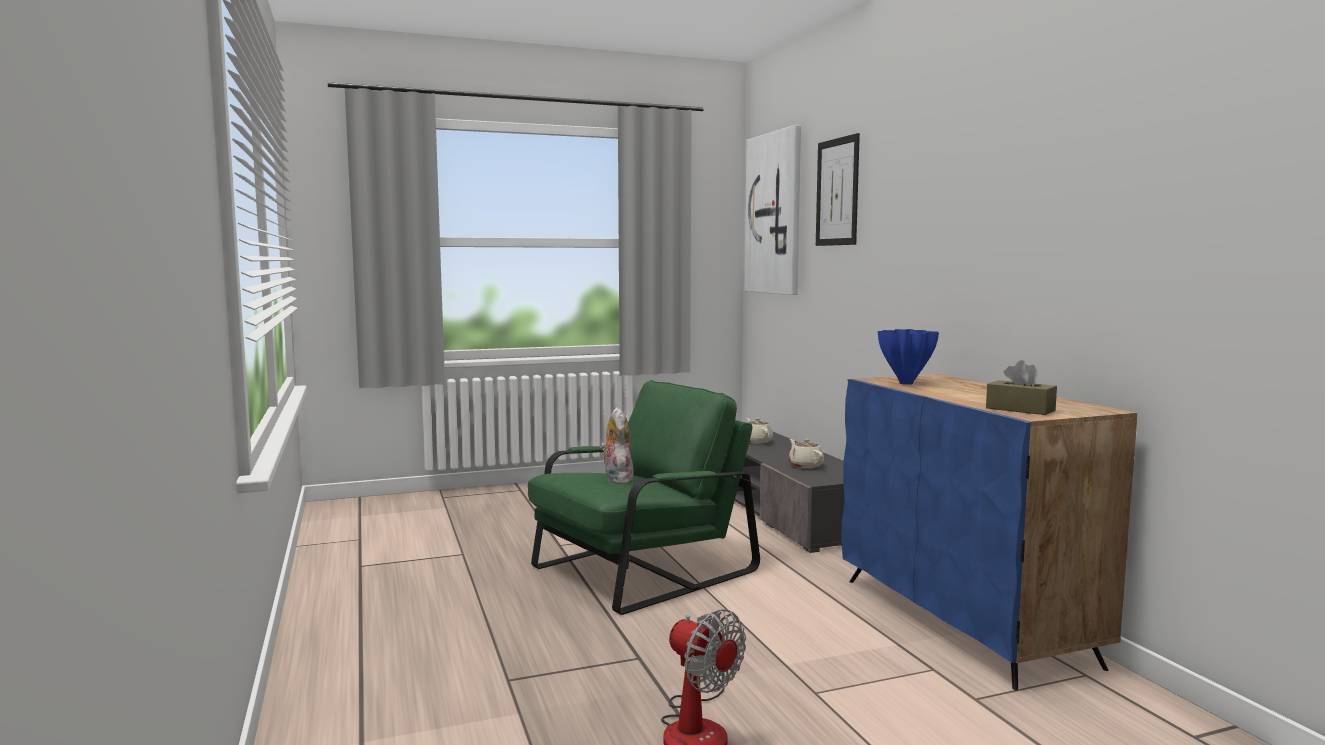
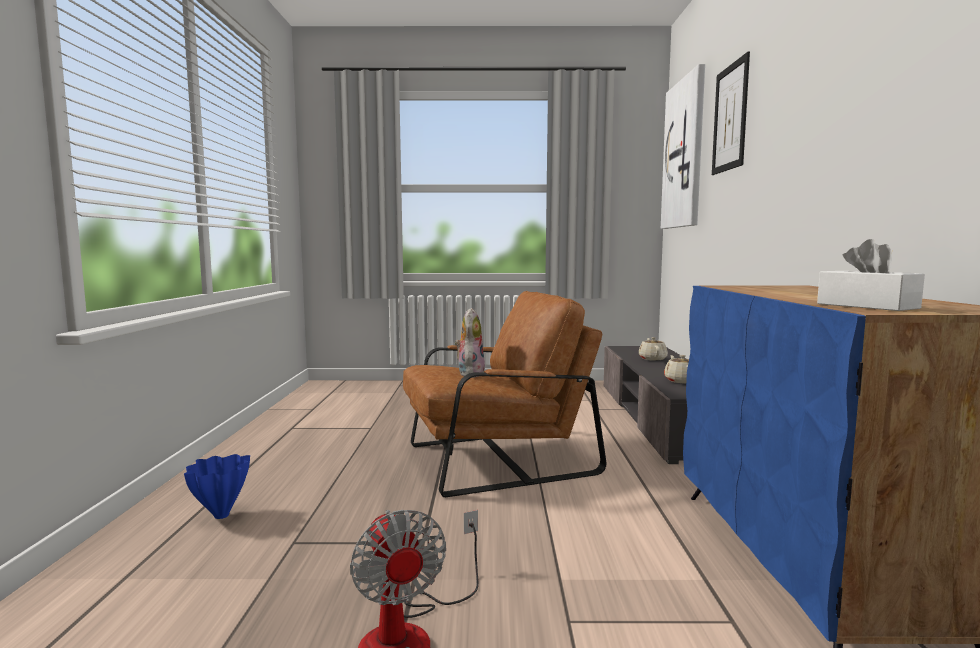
camera: 20 degrees right, 0 degrees up
green armchair [528,380,760,615] -> brown armchair [403,291,606,497]
blue vase [878,329,939,385] -> blue vase moved to [184,454,250,519]
brown tissue box [986,360,1057,415] -> white tissue box [817,239,925,311]

